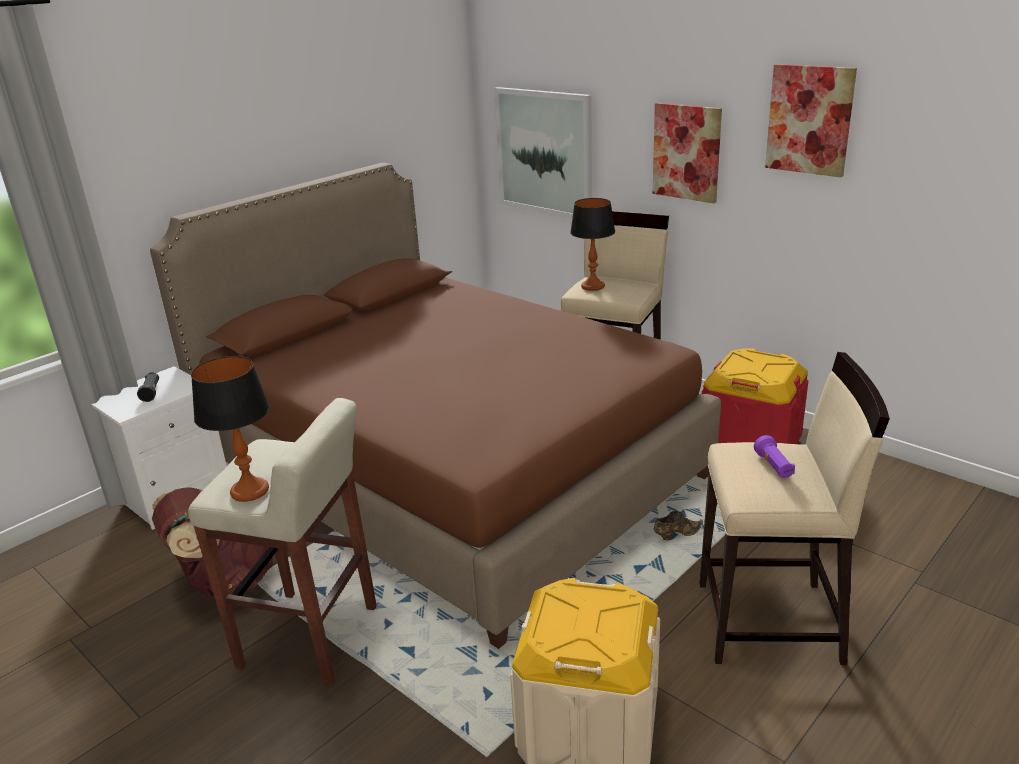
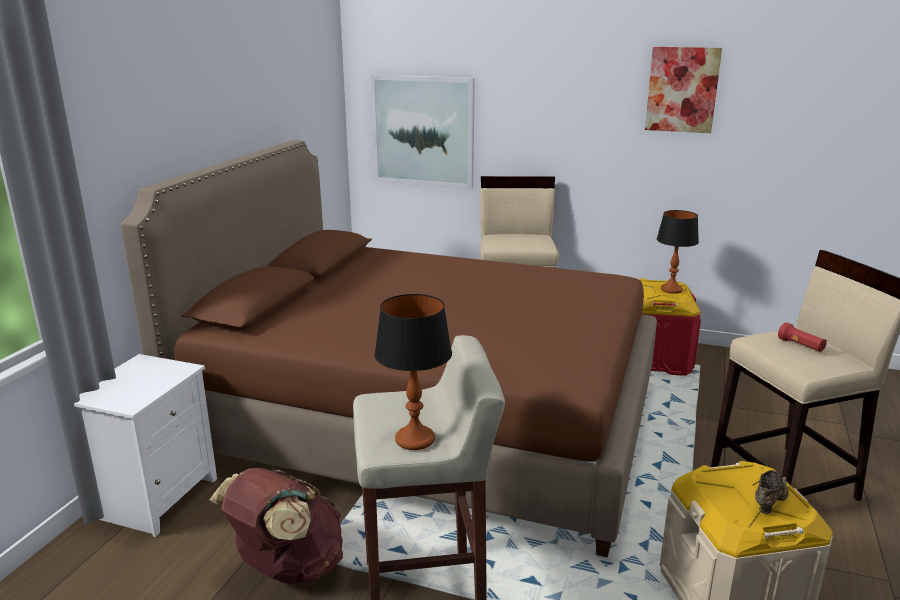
camera: 25 degrees left, 5 degrees down
black flashlight [137,372,159,402] -> none
table lamp [570,198,615,291] -> table lamp moved to [657,210,699,294]
picture [653,103,722,204] -> none
brown shoe [654,510,703,541] -> brown shoe moved to [755,470,789,514]
purple flashlight [754,435,795,478] -> red flashlight [778,322,827,352]

